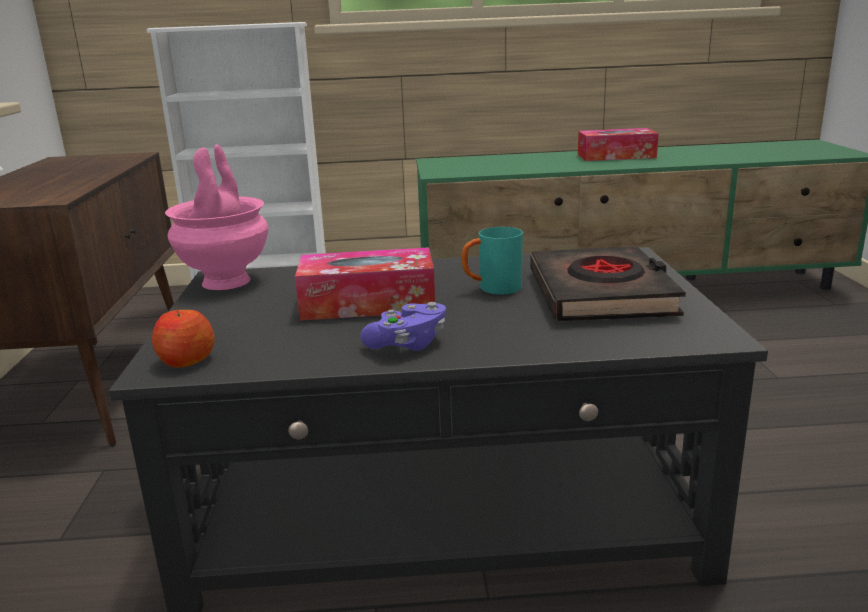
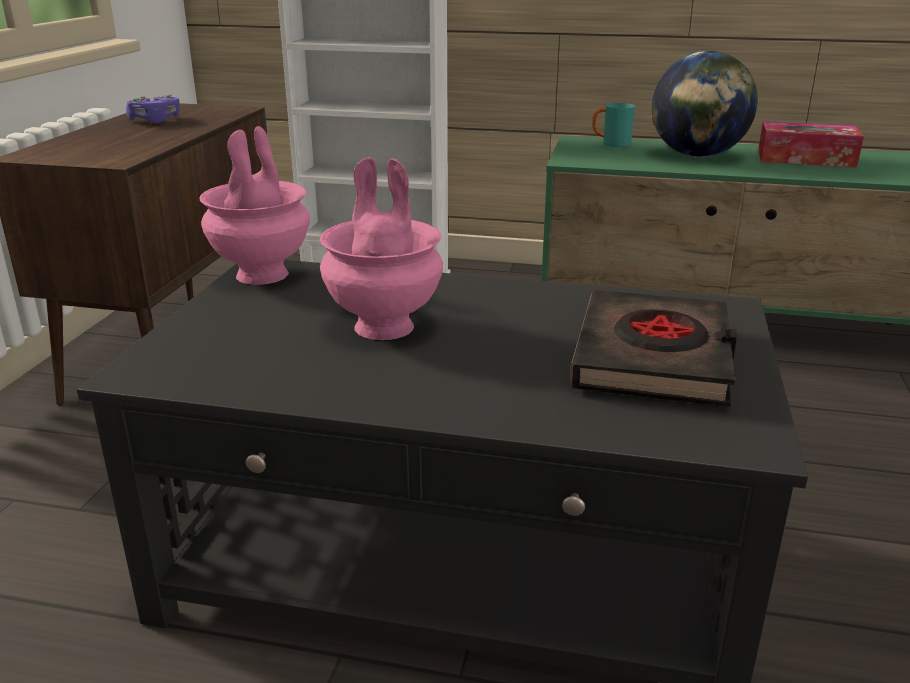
camera: 15 degrees right, 5 degrees up
apple [152,306,215,368] -> none
tissue box [295,247,435,321] -> pink vase [320,157,443,340]
purple game controller [360,302,446,351] -> purple game controller moved to [126,94,180,123]
turquoise mug [462,227,523,295] -> turquoise mug moved to [592,103,635,147]
none -> globe [652,51,758,158]

